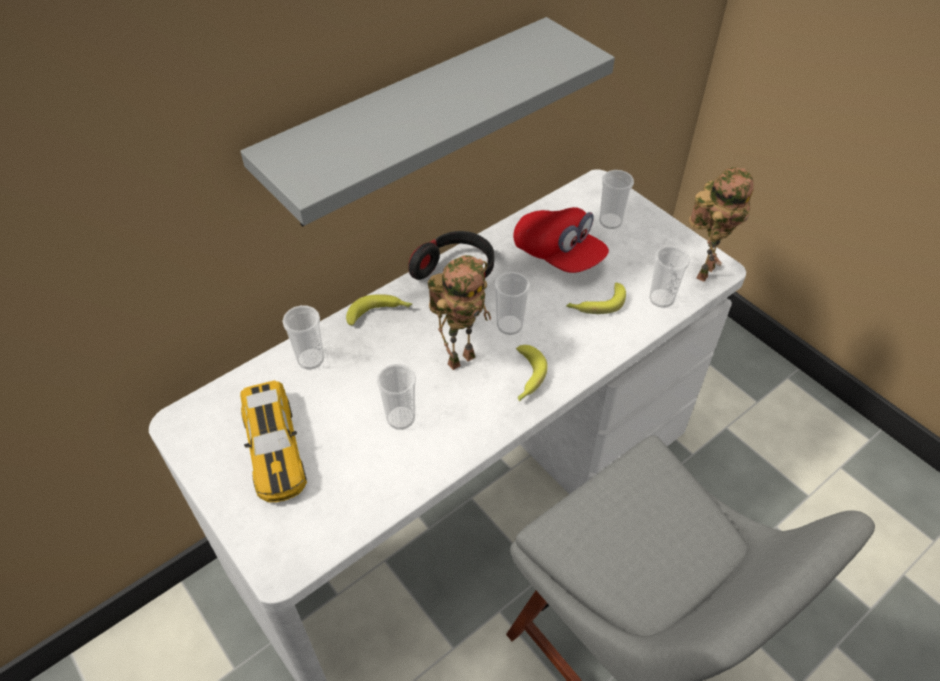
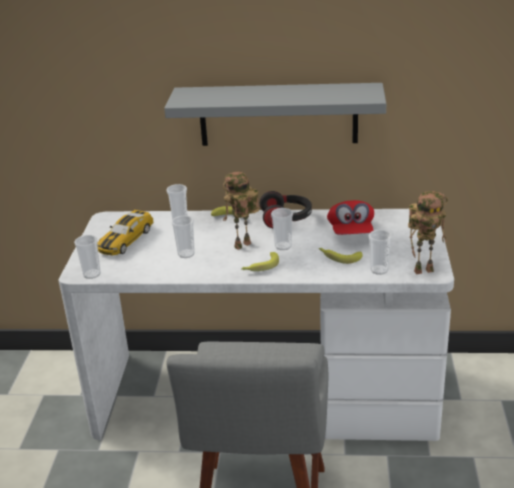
camera: 45 degrees right, 20 degrees down
toy robot [428,255,491,370] -> toy robot turned 135 degrees clockwise [223,171,259,250]
cup [599,170,634,229] -> cup moved to [74,235,101,279]

